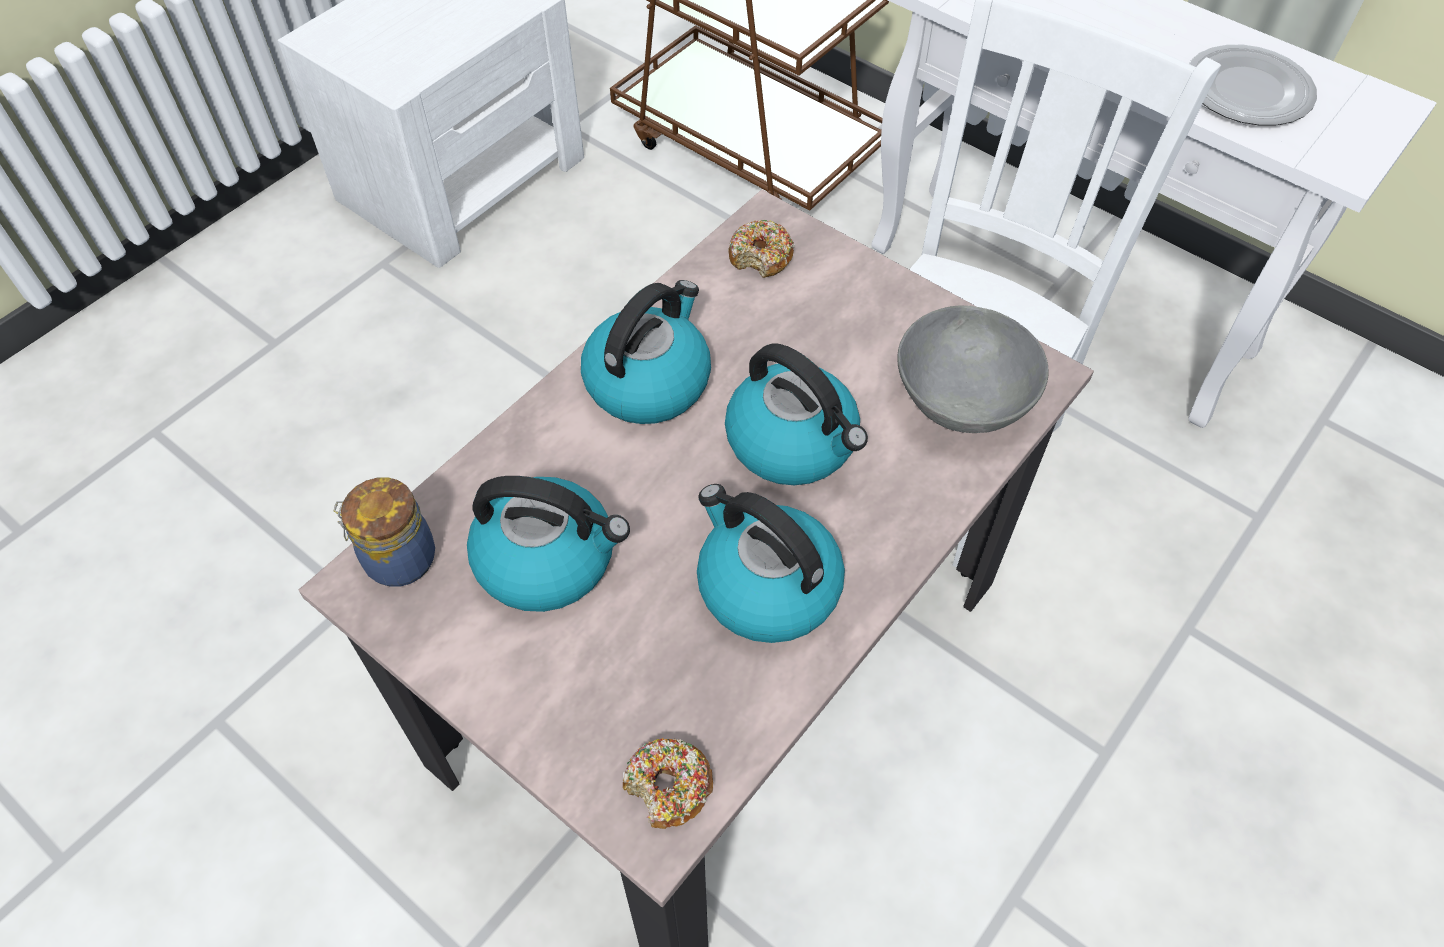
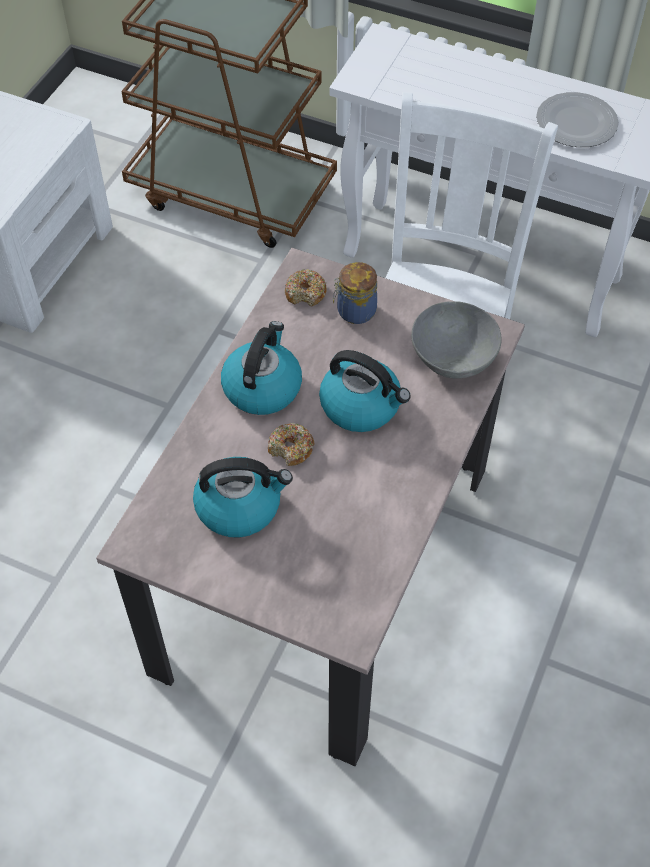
camera: 15 degrees left, 0 degrees up
jar [334,477,435,587] -> jar moved to [333,262,377,324]
donut [622,738,713,829] -> donut moved to [268,423,315,466]
kettle [697,484,845,643] -> none

